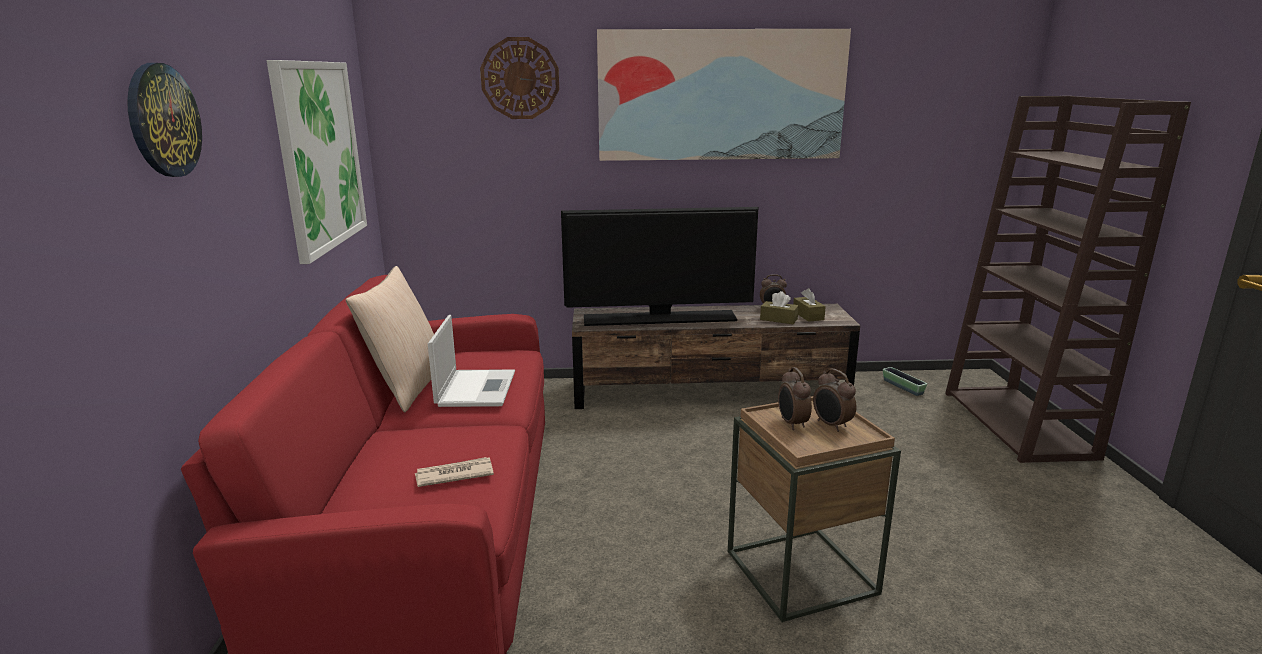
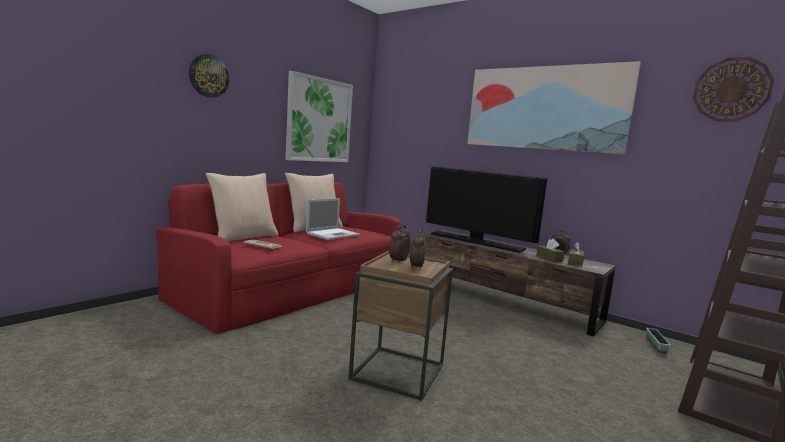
camera: 40 degrees right, 10 degrees down
wall clock [480,37,559,119] -> wall clock moved to [693,57,774,122]
none -> beige pillow [206,173,279,242]

